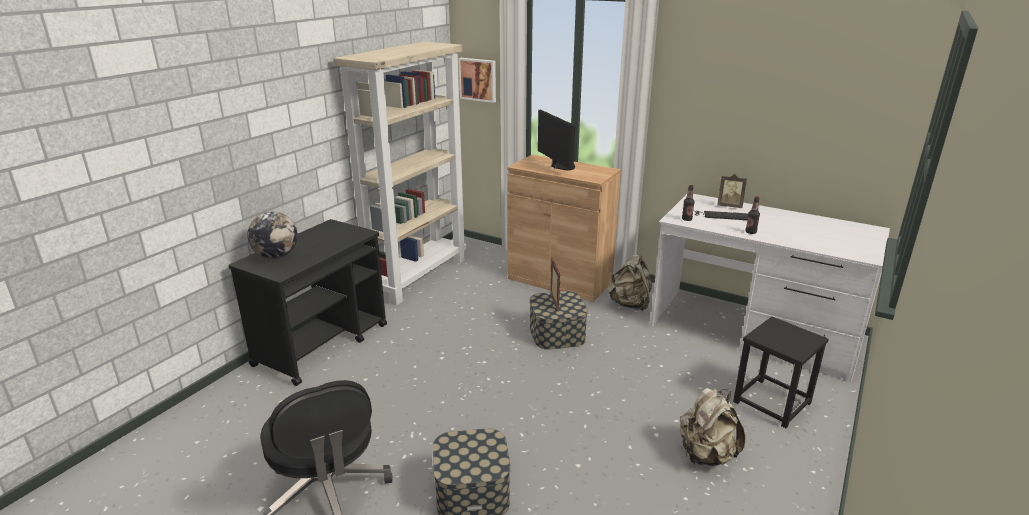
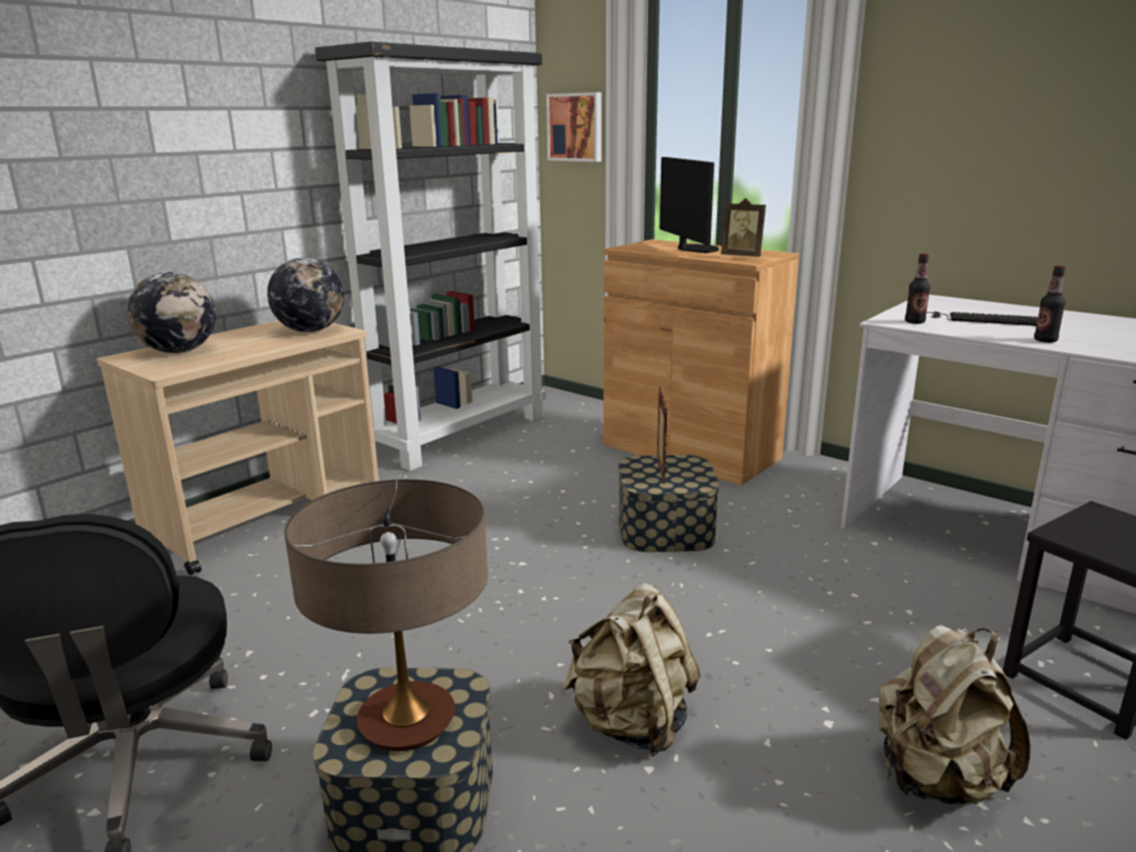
camera: 10 degrees right, 5 degrees down
black cart [229,219,387,386] -> beige cart [97,320,379,576]
beige bookcase [333,42,467,305] -> black bookcase [315,42,546,471]
beige backpack [608,254,652,311] -> beige backpack moved to [562,583,700,757]
picture frame [717,174,747,208] -> picture frame moved to [721,198,766,257]
none -> globe [267,258,344,332]
none -> table lamp [284,479,488,751]

